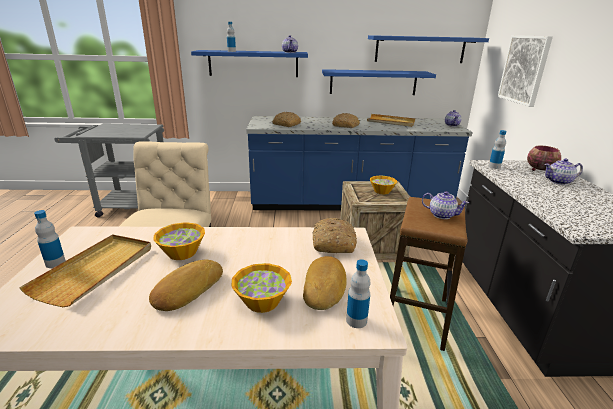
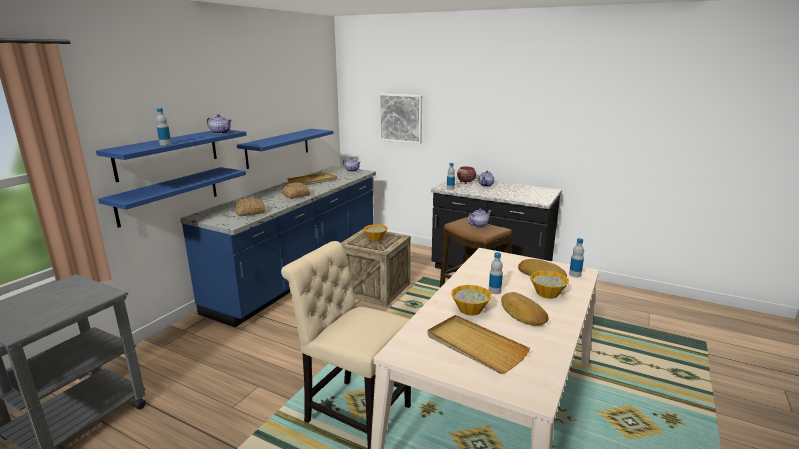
camera: 60 degrees left, 5 degrees down
bottle [34,210,66,268] -> bottle moved to [489,252,503,294]
bread [313,218,357,253] -> none
blue shelf [368,35,489,63] -> blue shelf moved to [98,167,246,228]

